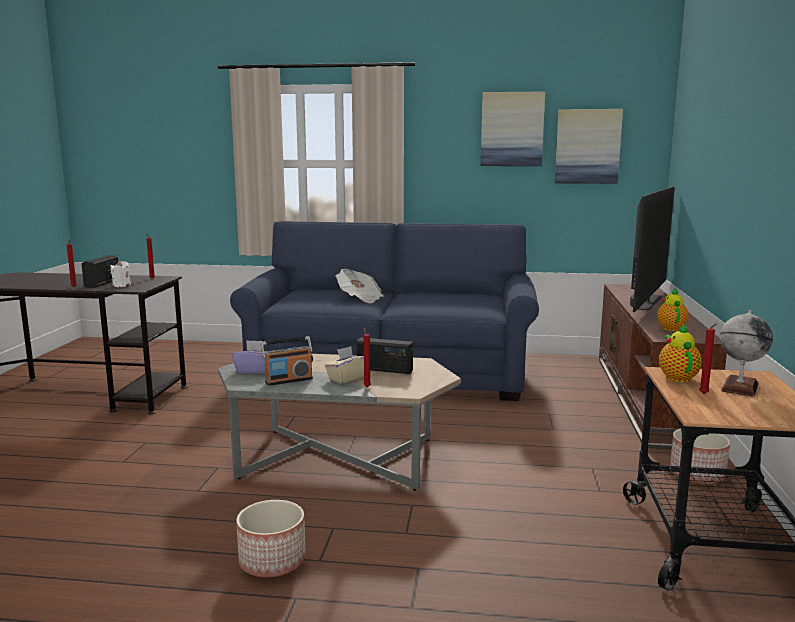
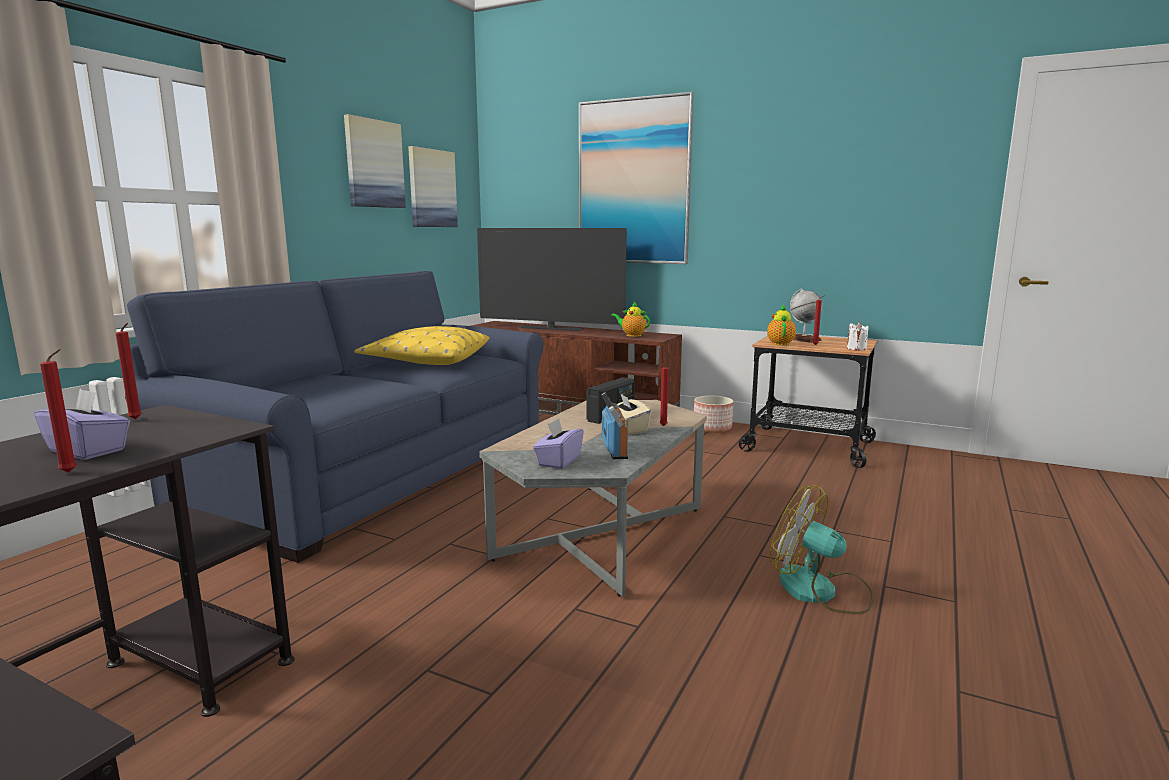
camera: 70 degrees left, 0 degrees up
radio [81,255,118,288] -> purple tissue box [34,389,130,460]
white candle [110,261,131,287] -> white candle moved to [847,322,868,351]
planter [236,500,306,578] -> fan [770,485,874,614]
newspaper [336,269,384,303] -> none
television [630,187,675,312] -> television turned 150 degrees clockwise [477,228,627,331]
teapot [659,323,702,383] -> teapot turned 75 degrees clockwise [767,304,796,346]
none -> yellow pillow [354,326,490,365]
none -> picture [579,92,694,264]

